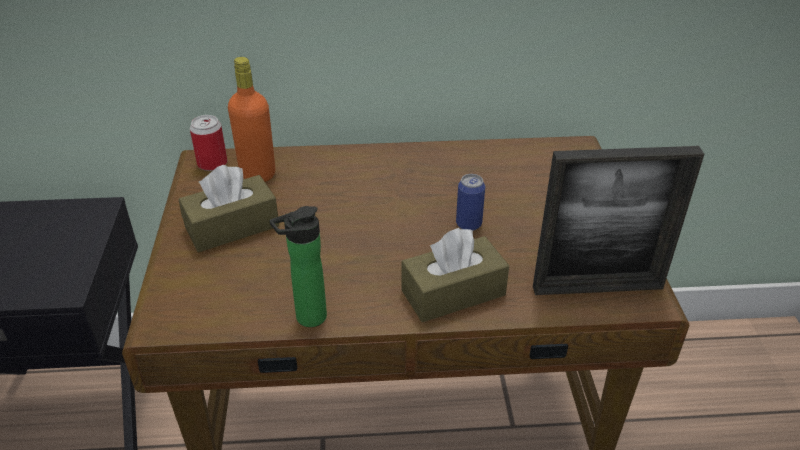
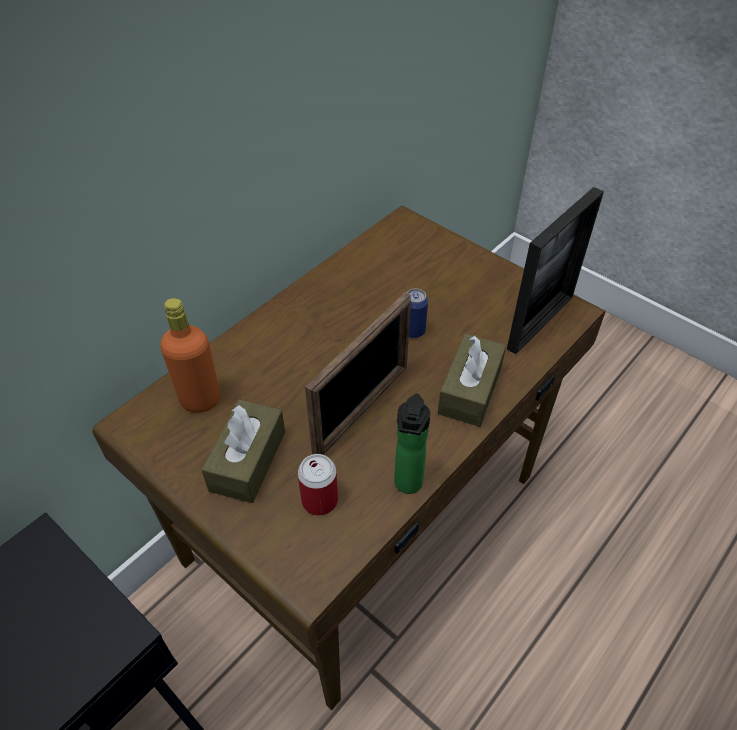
camera: 45 degrees left, 10 degrees up
can [190,115,228,171] -> can moved to [298,454,338,515]
none -> picture frame [305,292,411,455]

